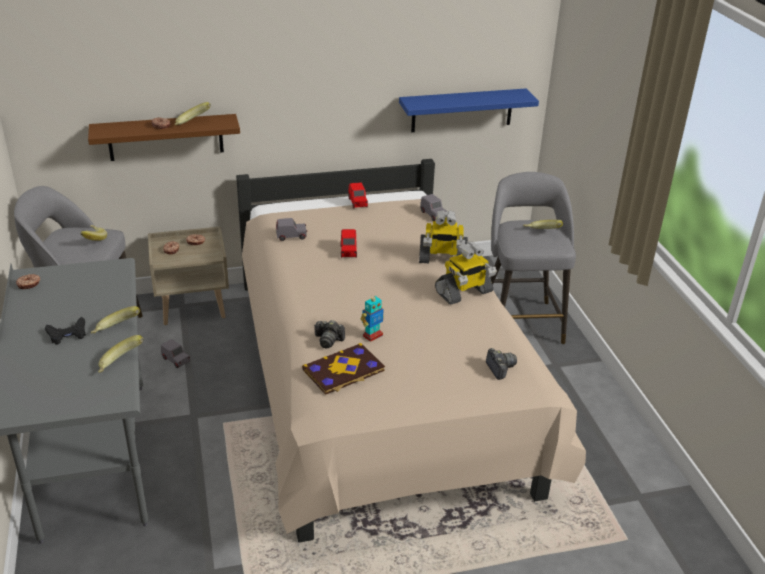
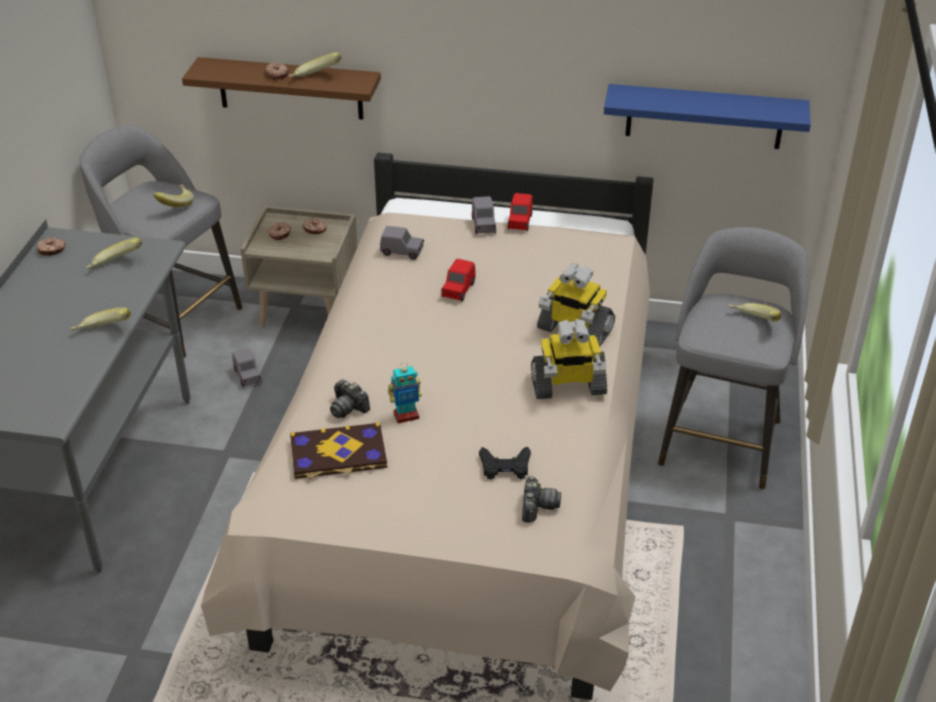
camera: 25 degrees right, 5 degrees up
black game controller [45,317,86,344] -> black game controller moved to [479,447,531,479]
banana [98,335,144,373] -> banana moved to [86,237,142,269]
grey toy car [420,194,447,221] -> grey toy car moved to [472,196,496,234]

